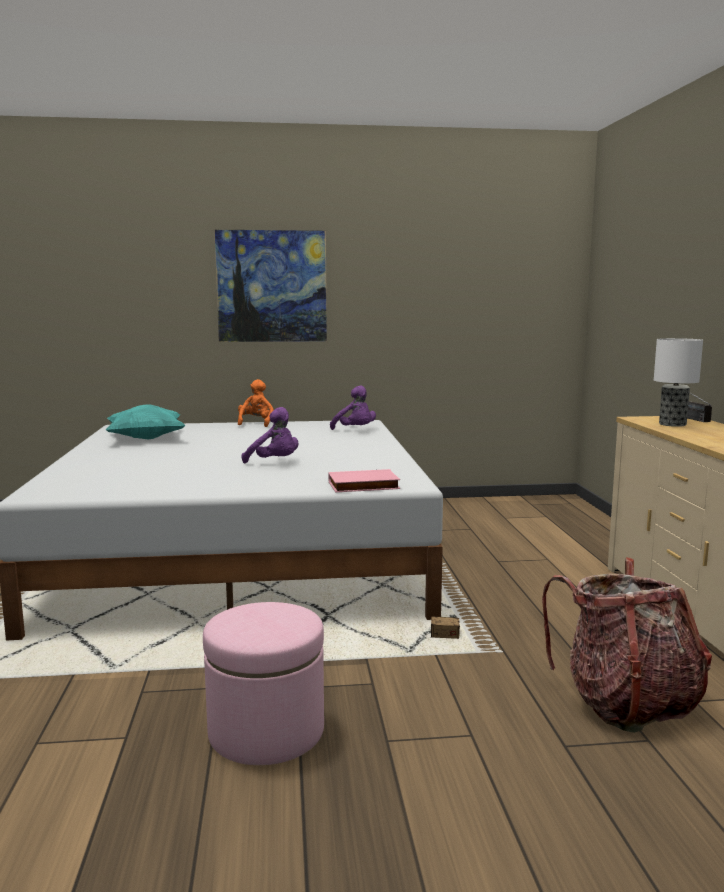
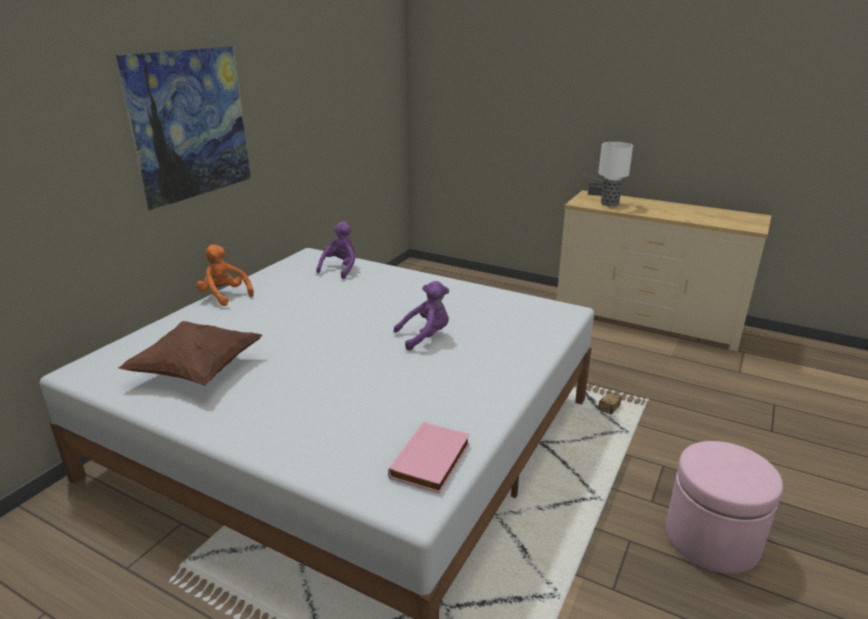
camera: 55 degrees left, 15 degrees up
turquoise pillow [106,405,186,439] -> brown pillow [118,321,263,386]
pink book [328,469,400,492] -> pink book moved to [388,422,470,494]
purple plush toy [330,385,376,430] -> purple plush toy turned 60 degrees counterclockwise [316,221,355,279]
backpack [542,558,712,733] -> none

